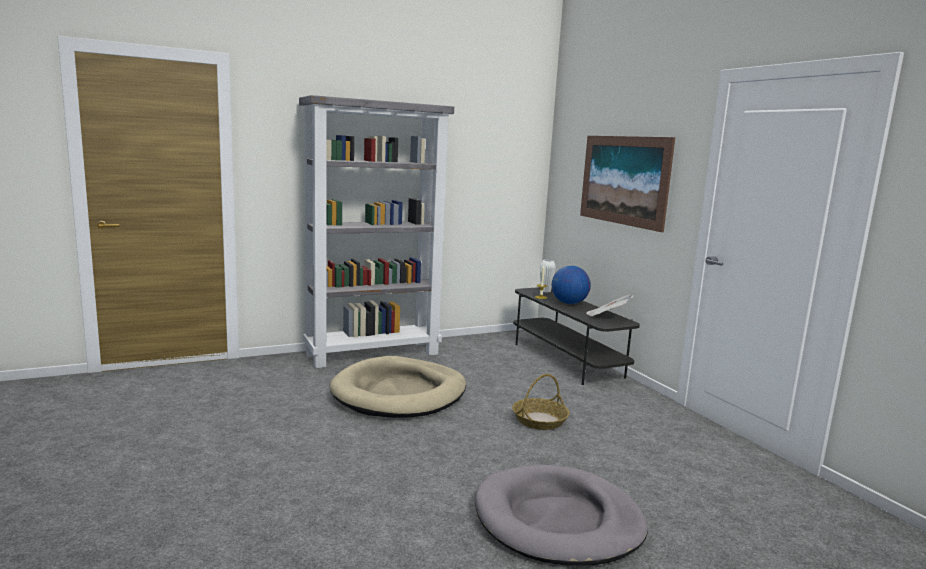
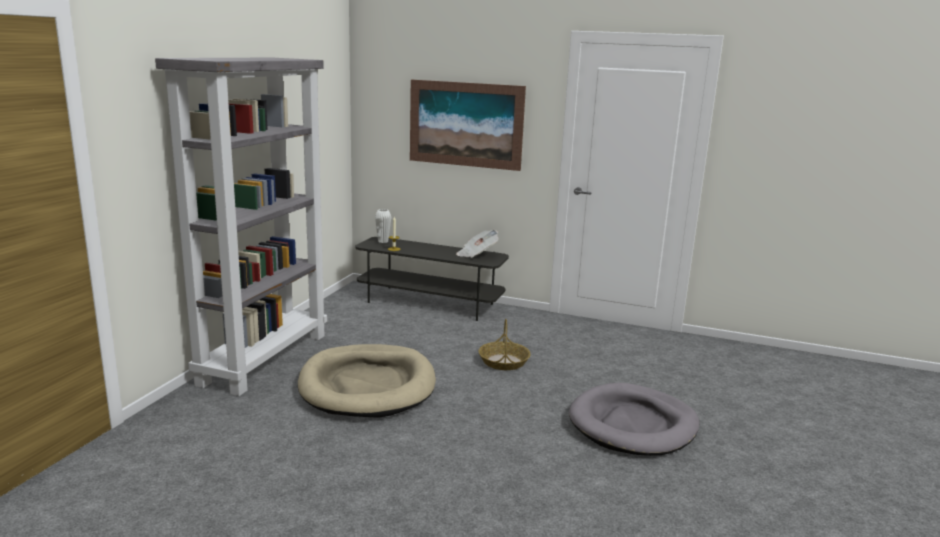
camera: 45 degrees left, 5 degrees up
globe [552,266,591,304] -> none

